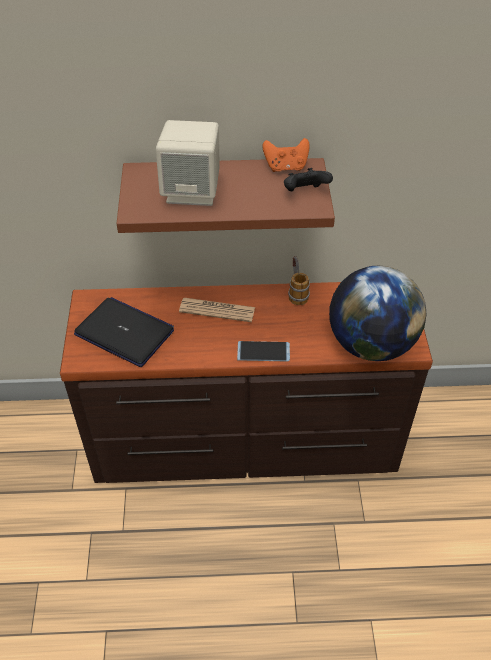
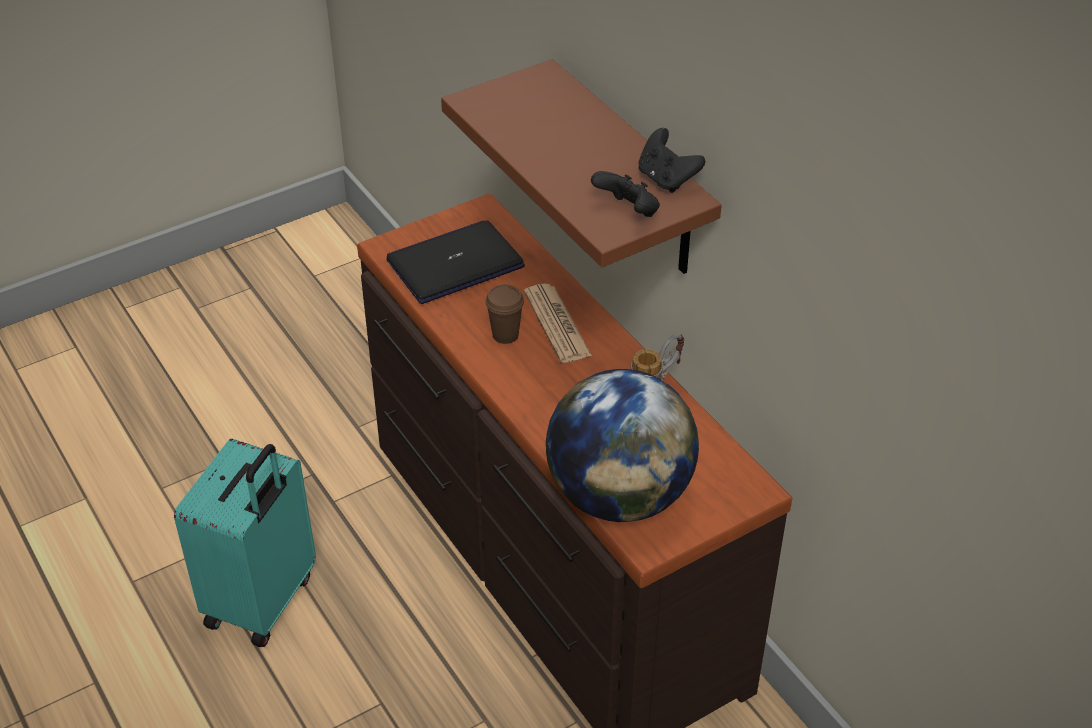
camera: 60 degrees right, 5 degrees down
laptop [74,297,174,367] -> laptop turned 120 degrees counterclockwise [386,220,525,304]
beige speaker [156,120,220,206] -> none
phone [237,341,290,362] -> none
orange game controller [262,138,310,172] -> black game controller [639,128,705,193]
none -> turquoise suitcase [174,439,316,647]
none -> brown cup [485,284,524,344]

